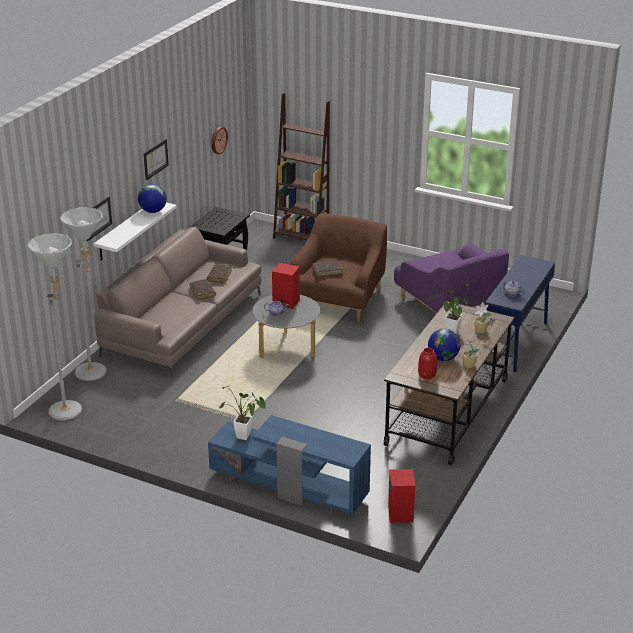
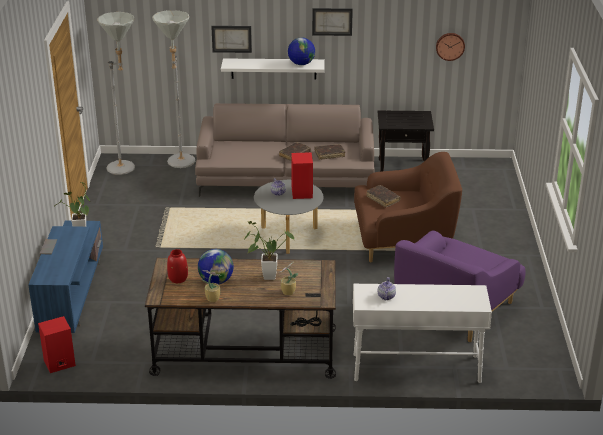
camera: 65 degrees right, 0 degrees up
brown bookcase [273,92,330,241] -> none
blue console table [485,255,555,372] -> white console table [353,284,492,383]

